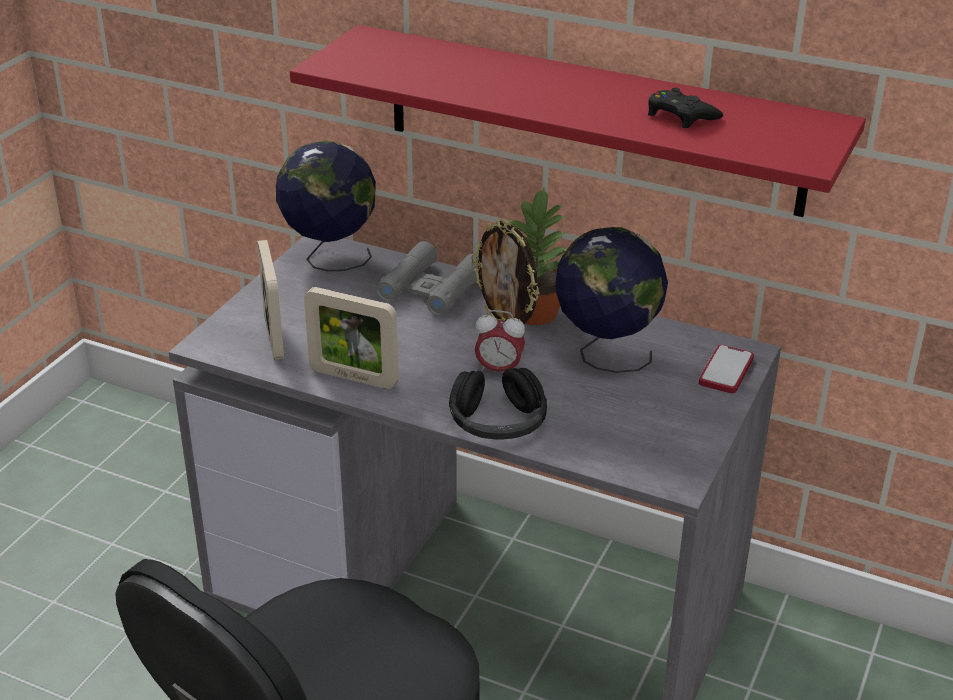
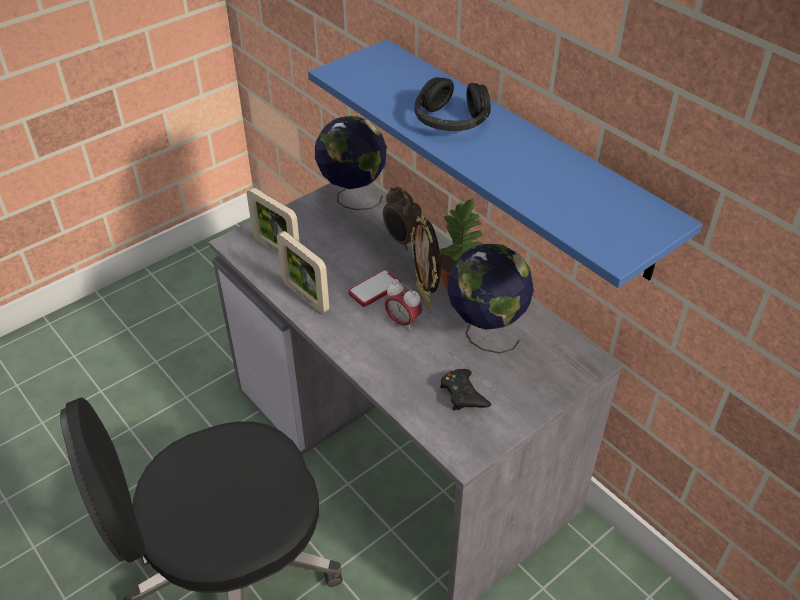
camera: 25 degrees right, 10 degrees up
picture frame [257,240,284,360] -> picture frame turned 120 degrees clockwise [247,188,300,254]
red shelf [290,25,866,217] -> blue shelf [308,39,703,288]
grey binoculars [376,241,478,315] -> alarm clock [383,187,422,250]
black headphones [449,368,547,439] -> black headphones moved to [415,77,491,131]
black game controller [648,88,723,128] -> black game controller moved to [440,369,491,411]
phone [699,345,754,393] -> phone moved to [348,270,401,307]

